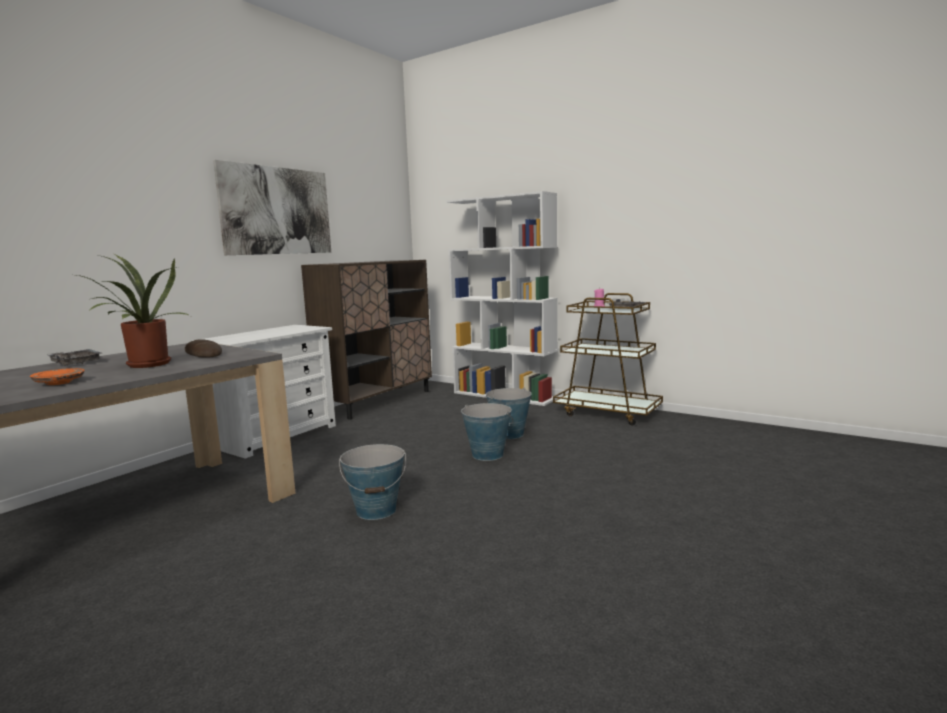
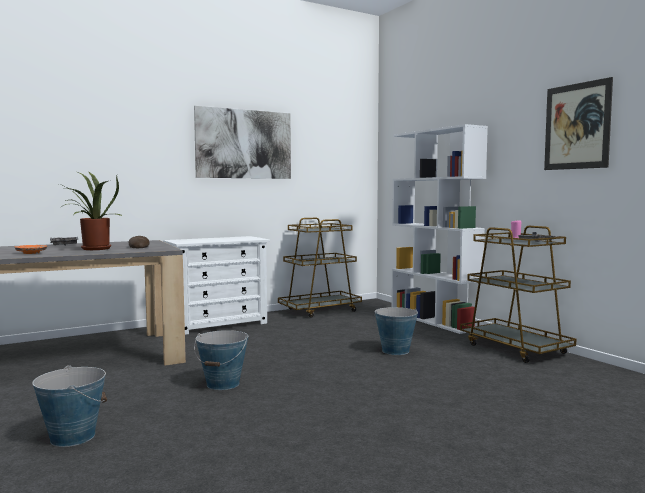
camera: 25 degrees right, 5 degrees down
brown cabinet [301,260,432,420] -> brown cart [278,218,362,318]
bucket [461,403,513,461] -> bucket moved to [32,365,107,447]
none -> picture [544,77,613,170]

